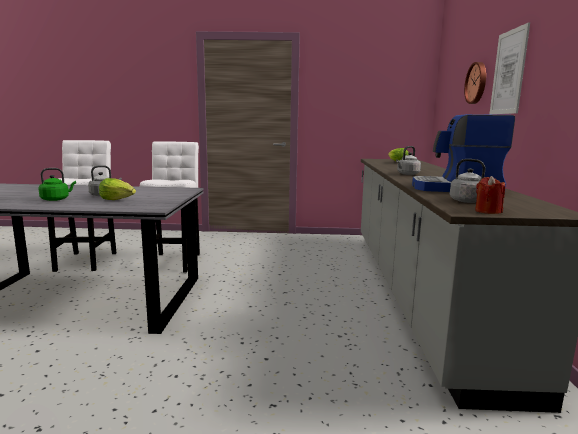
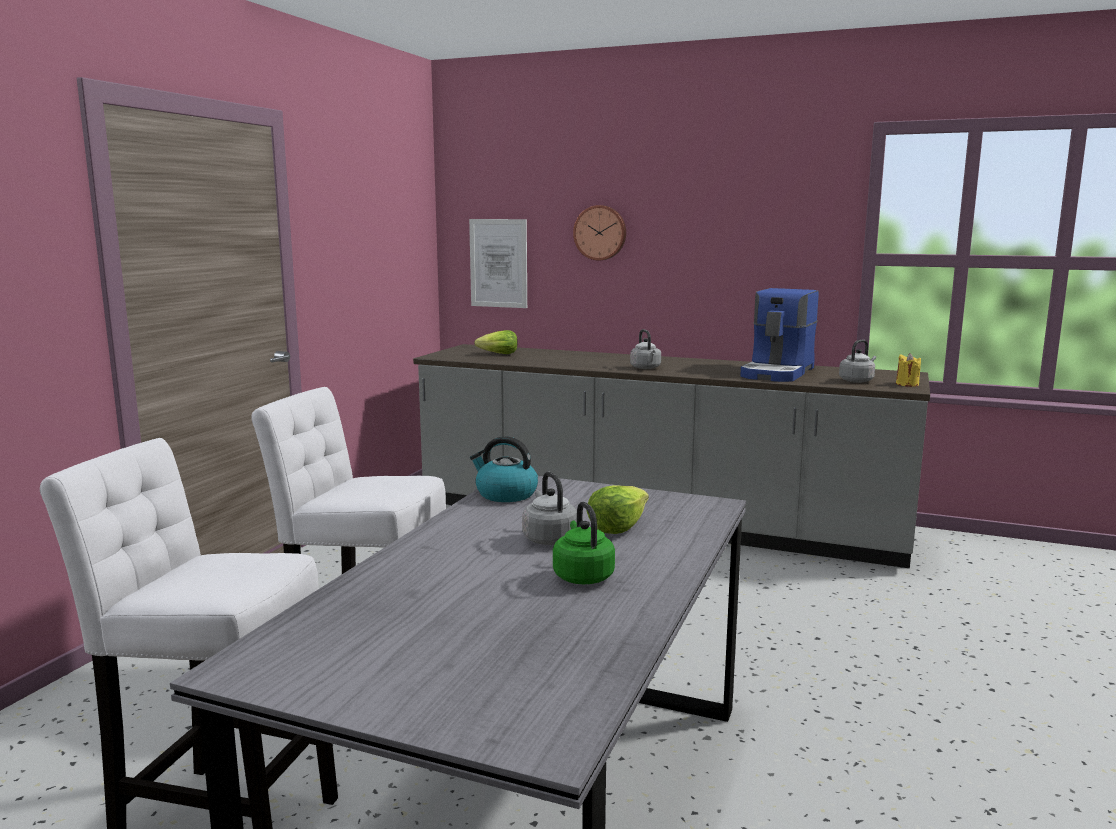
camera: 70 degrees left, 0 degrees up
red candle [475,176,505,214] -> yellow candle [896,353,921,387]
picture [490,22,530,114] -> picture moved to [469,219,527,308]
none -> kettle [470,436,538,502]

